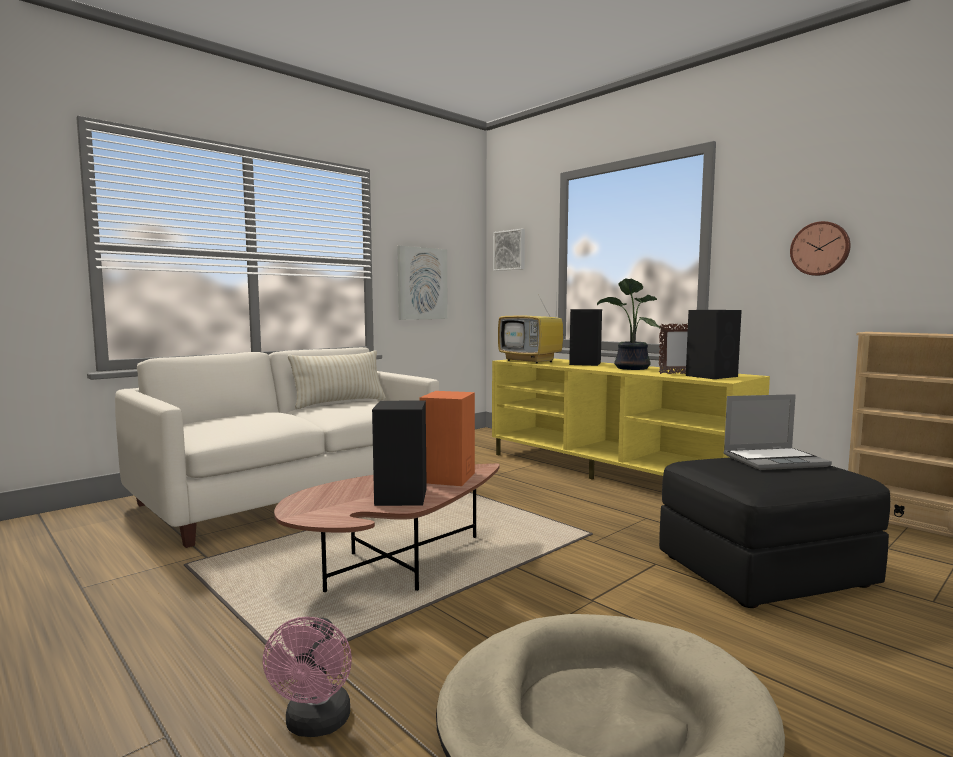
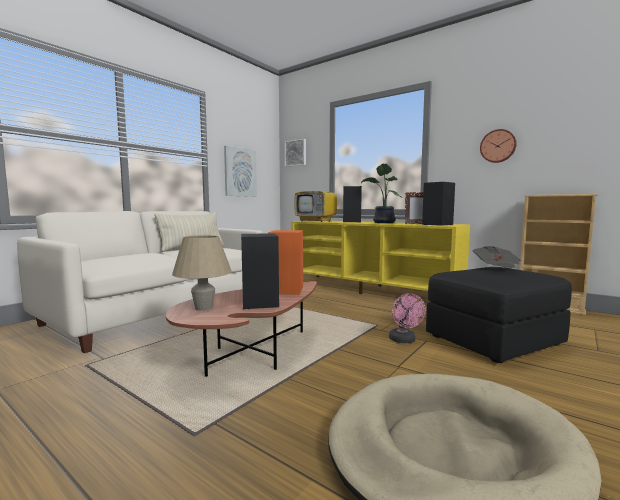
camera: 10 degrees left, 0 degrees up
pink fan [263,617,352,737] -> pink fan moved to [389,293,426,343]
laptop [723,394,832,470] -> newspaper [472,246,521,268]
none -> beige table lamp [172,235,232,311]

